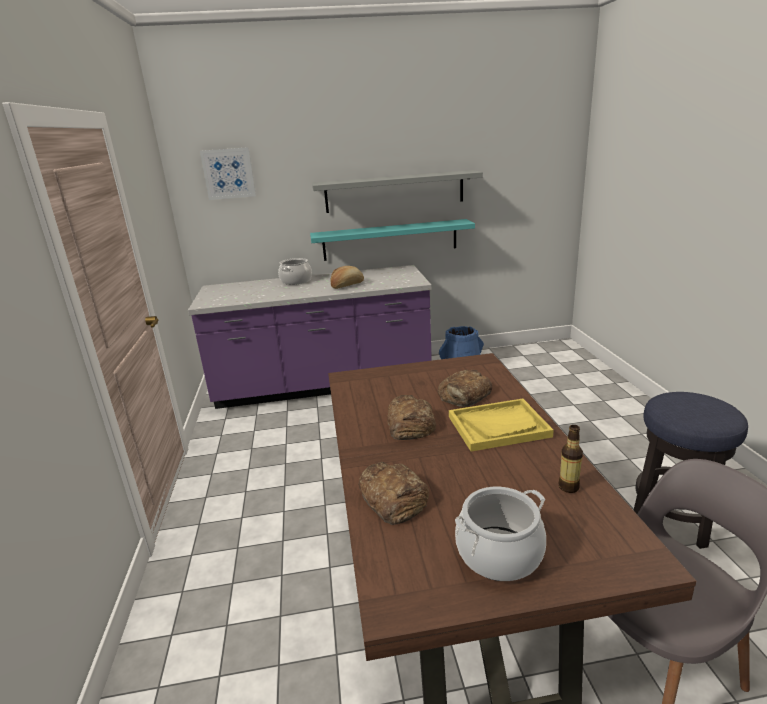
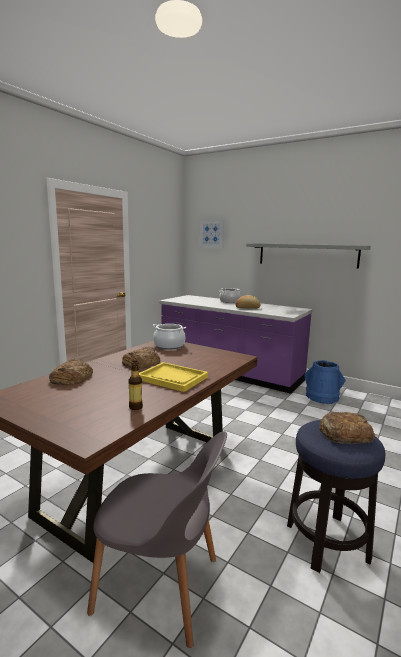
camera: 40 degrees right, 10 degrees down
turquoise shelf [310,219,475,261] -> none
bread [438,370,492,407] -> bread moved to [319,412,375,444]
cooking pot [455,487,546,581] -> cooking pot moved to [153,324,186,349]

